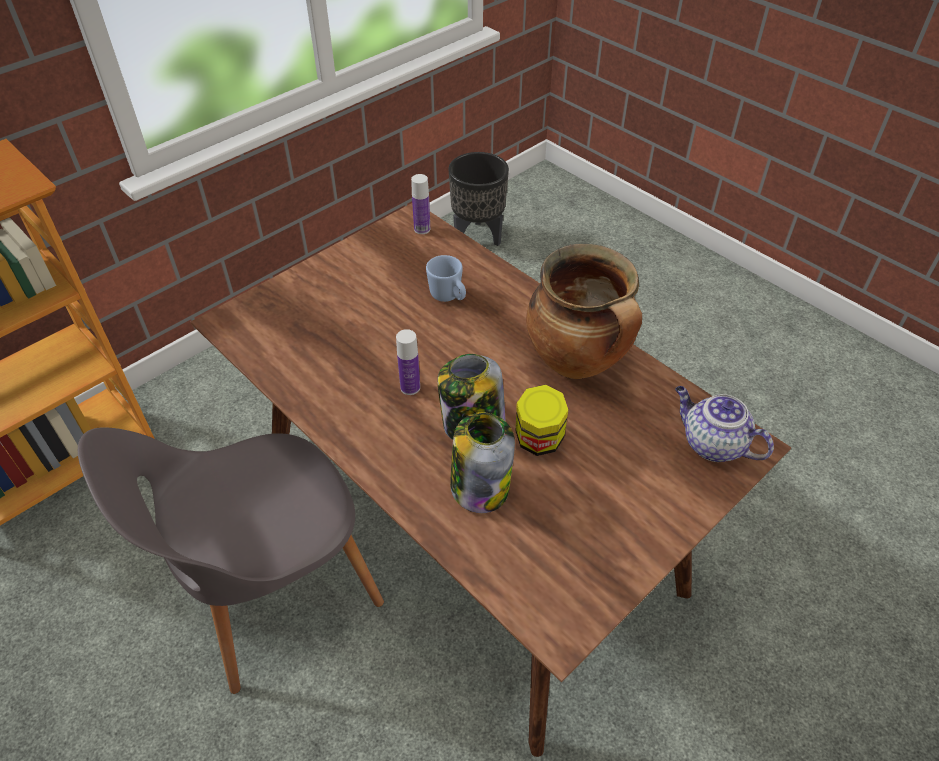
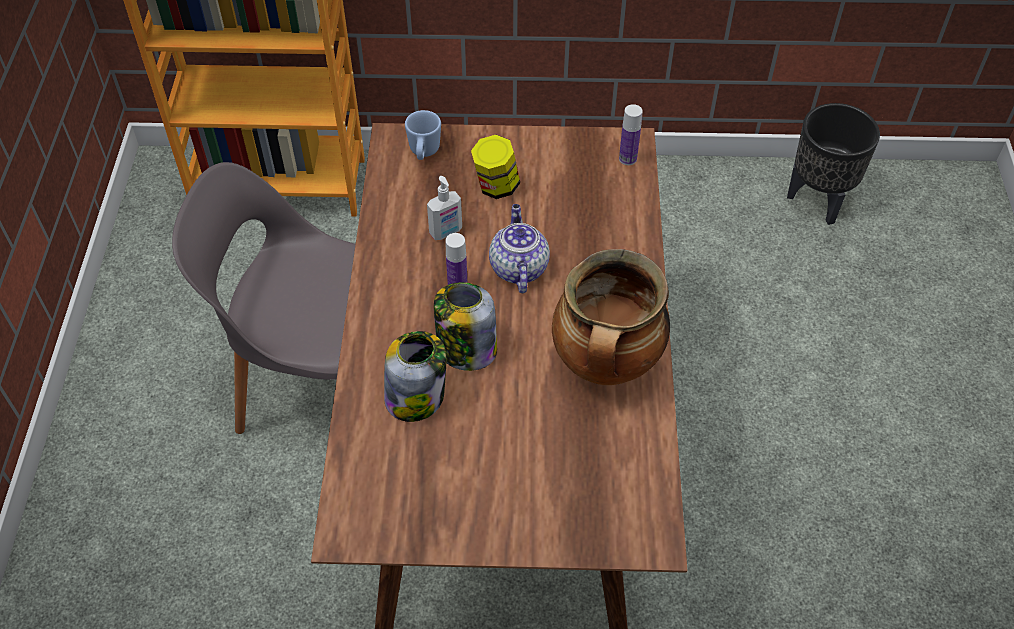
camera: 45 degrees right, 5 degrees up
blue mug [426,255,466,302] -> blue mug moved to [405,110,441,160]
jar [516,385,568,456] -> jar moved to [471,135,520,199]
teapot [675,386,774,462] -> teapot moved to [489,204,550,293]
none -> soap dispenser [427,176,462,240]

